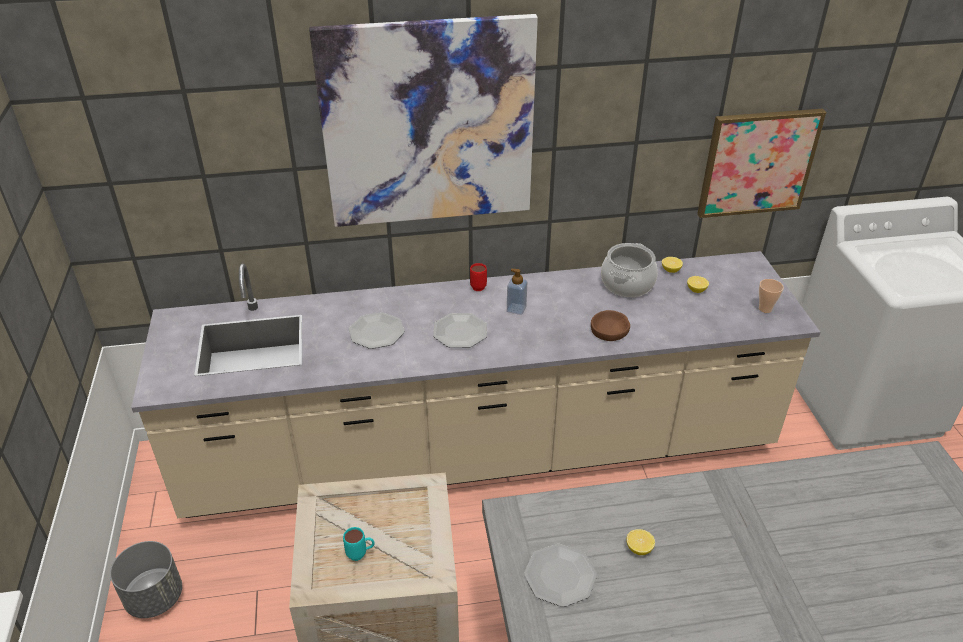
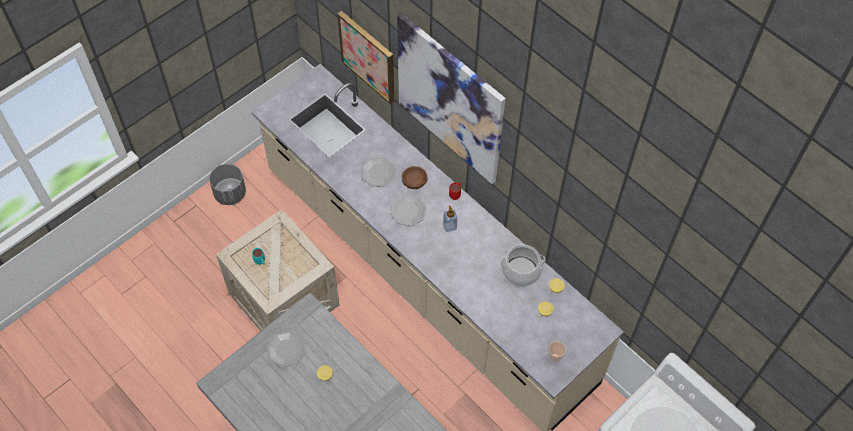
camera: 55 degrees right, 20 degrees up
brown bowl [591,310,630,341] -> brown bowl moved to [402,166,427,189]
picture [697,109,826,218] -> picture moved to [337,11,394,105]

